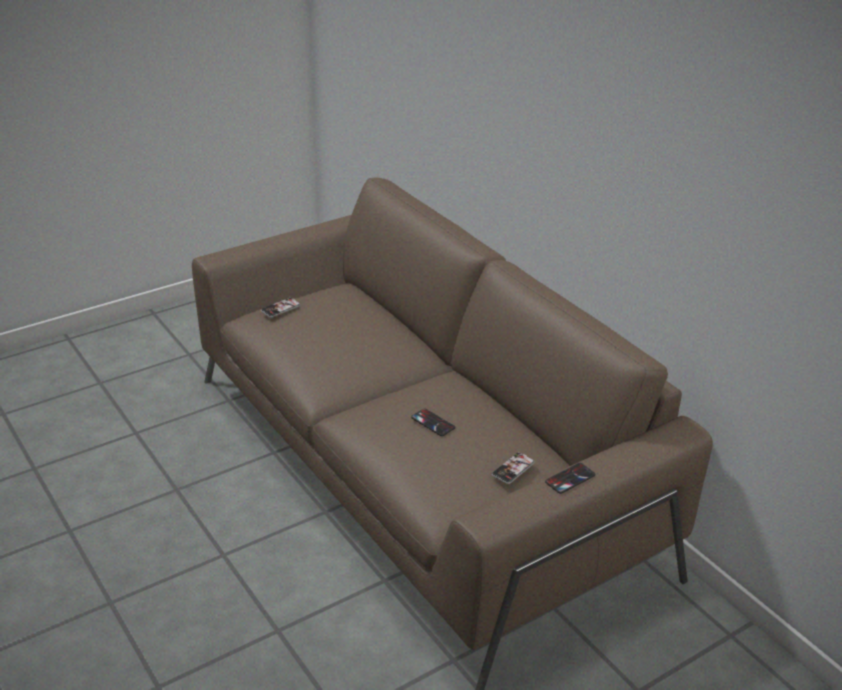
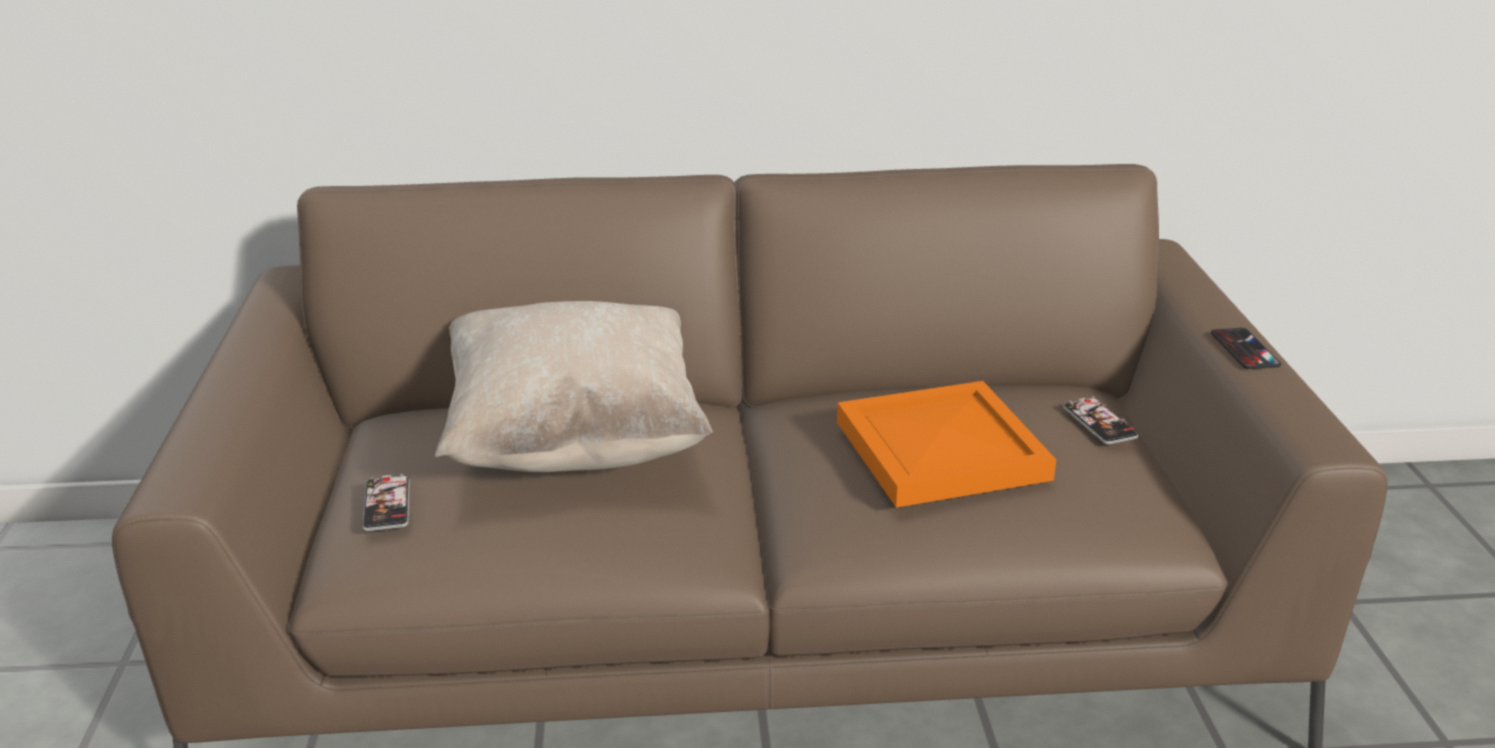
camera: 60 degrees left, 5 degrees down
phone [411,409,455,436] -> orange tray [837,381,1056,508]
none -> beige pillow [434,301,713,472]

